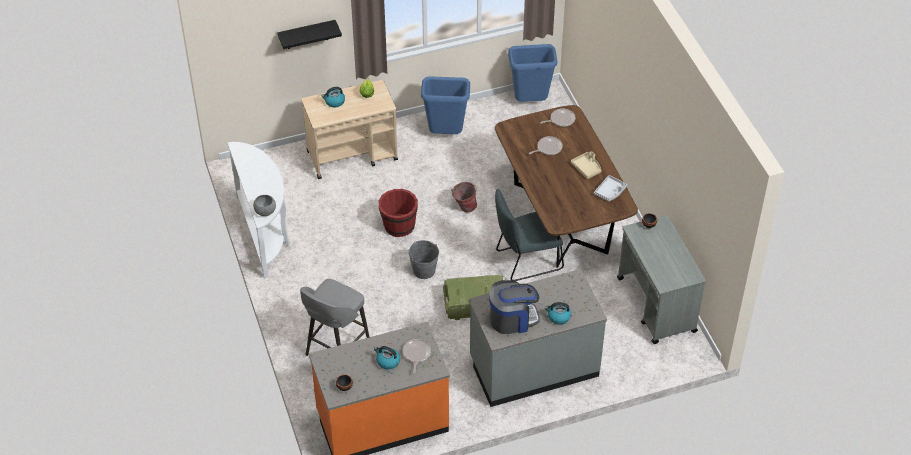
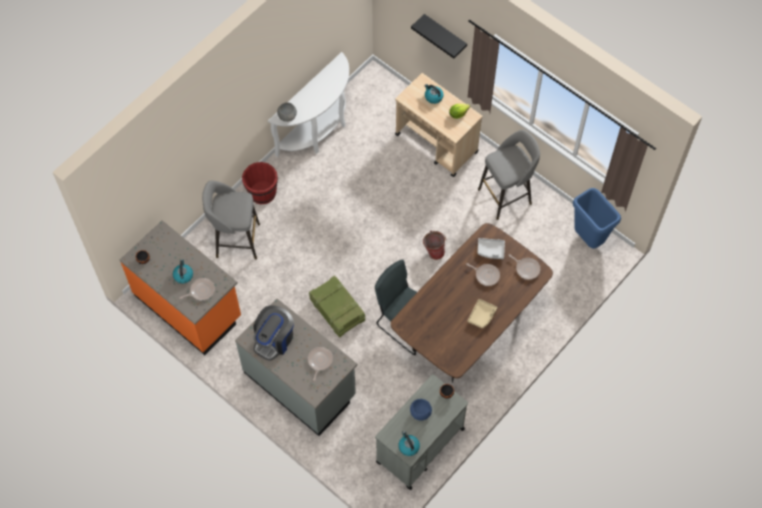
camera: 60 degrees right, 15 degrees up
red bucket [378,189,418,237] -> red bucket moved to [242,162,278,204]
grey bucket [408,240,439,279] -> none
blue trash can [421,76,470,134] -> grey stool [478,130,540,220]
coffee machine [489,280,540,334] -> coffee machine turned 75 degrees clockwise [253,306,294,361]
kettle [545,302,571,324] -> kettle moved to [398,431,420,456]
grey tray [594,175,627,201] -> grey tray moved to [477,238,505,259]
none -> frying pan [308,347,333,381]
none -> blue bowl [410,399,432,421]

